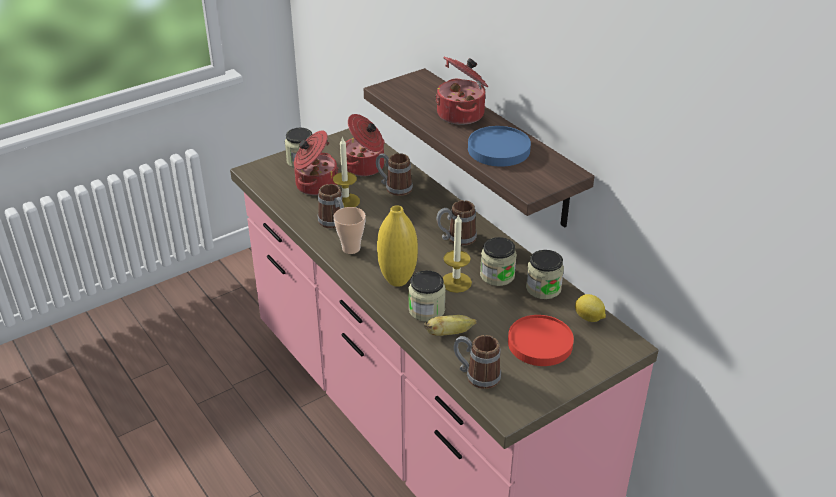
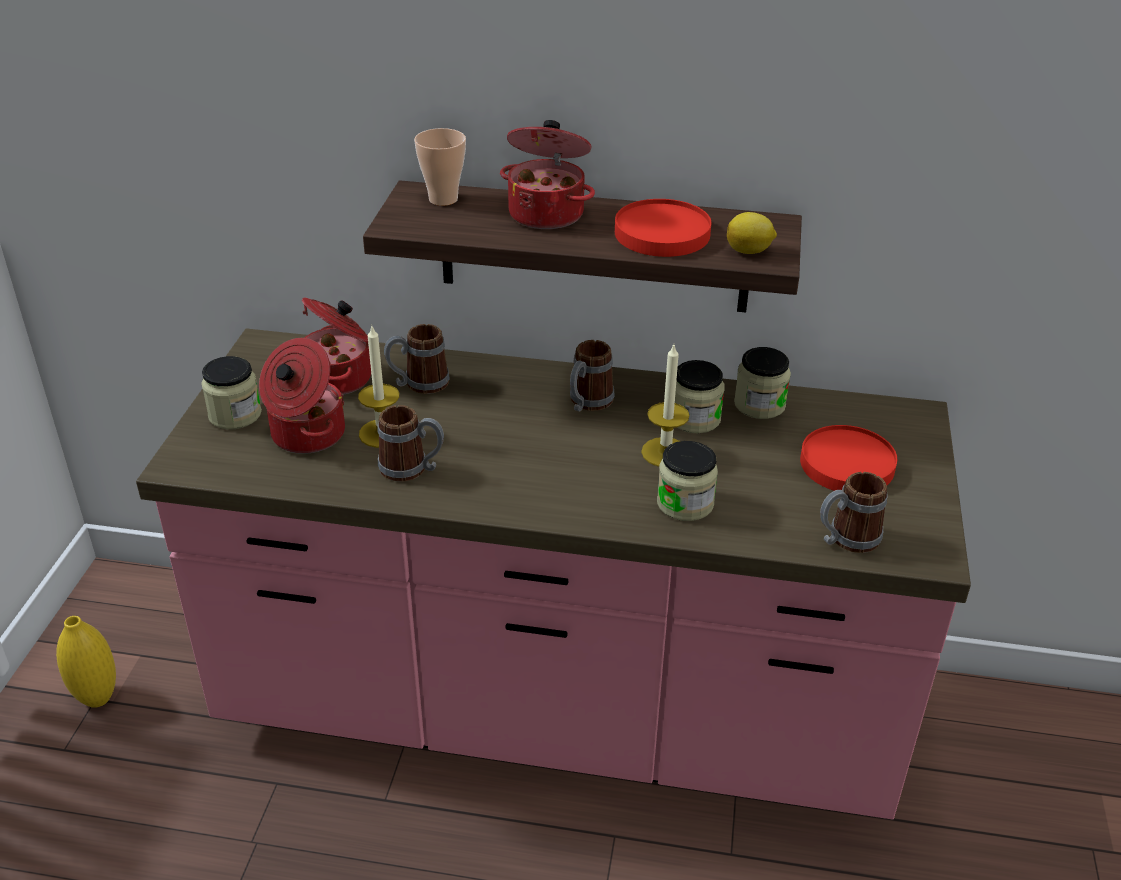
camera: 45 degrees left, 0 degrees up
cup [333,207,366,254] -> cup moved to [414,128,466,206]
yellow vase [377,205,418,287] -> yellow vase moved to [56,616,116,708]
banana [424,315,477,336] -> none
blue plate [468,126,531,167] -> red plate [615,199,711,257]
lemon [575,294,606,322] -> lemon moved to [727,212,777,254]

